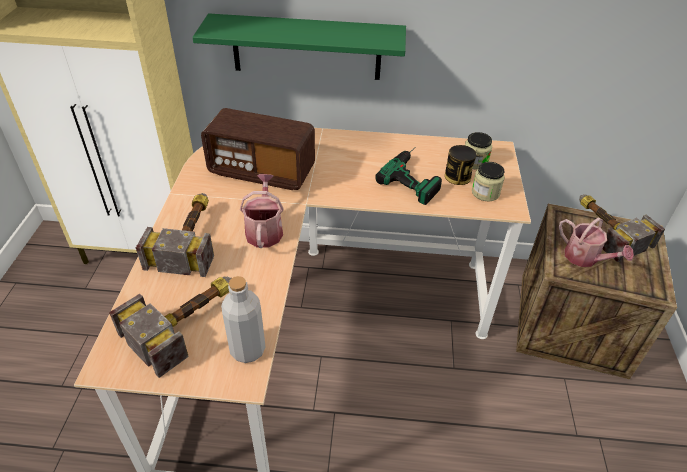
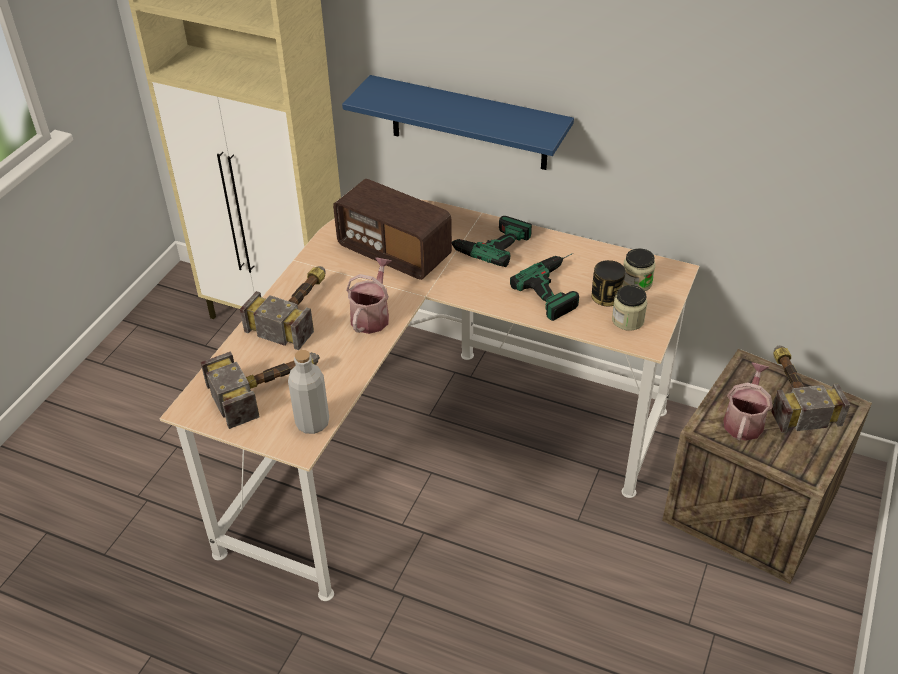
camera: 20 degrees right, 0 degrees up
green shelf [192,13,406,80] -> blue shelf [342,75,574,170]
watering can [559,217,634,267] -> watering can turned 135 degrees counterclockwise [723,362,773,441]
none -> power drill [452,216,532,267]

